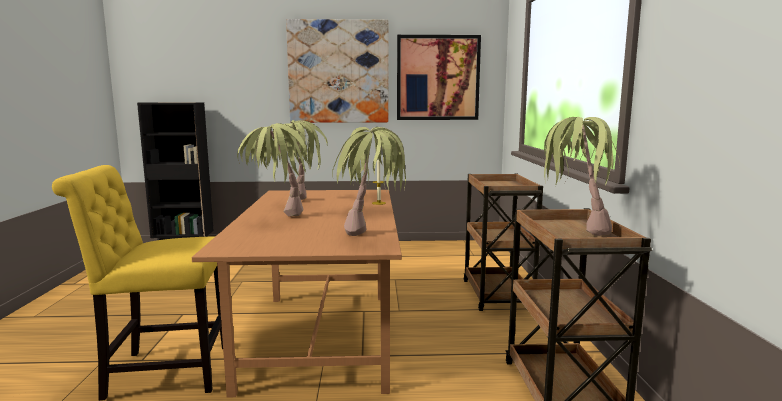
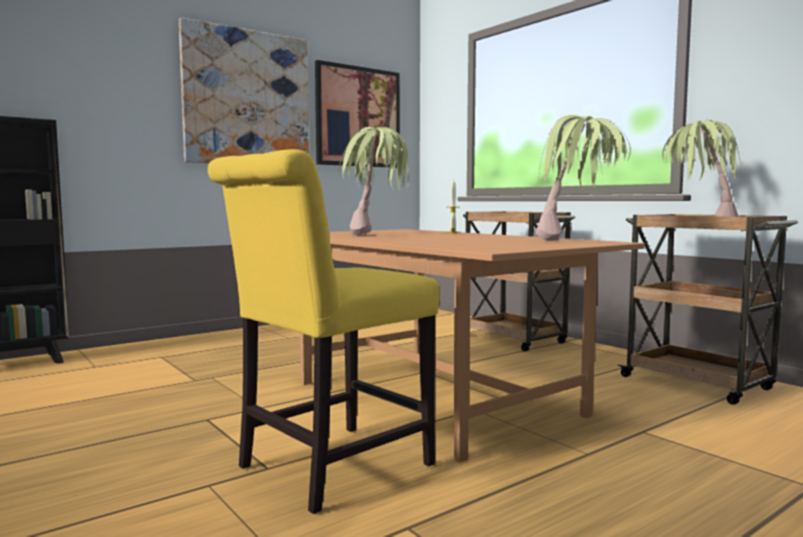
camera: 35 degrees left, 5 degrees down
potted plant [237,123,308,217] -> none

